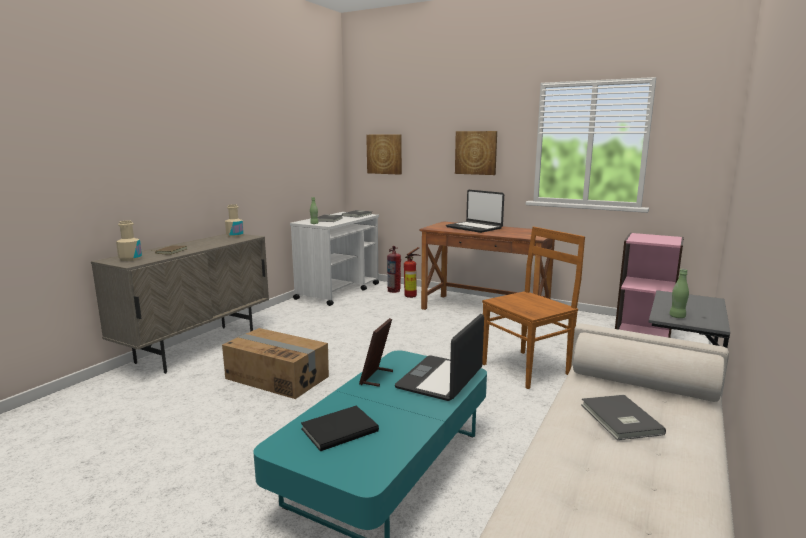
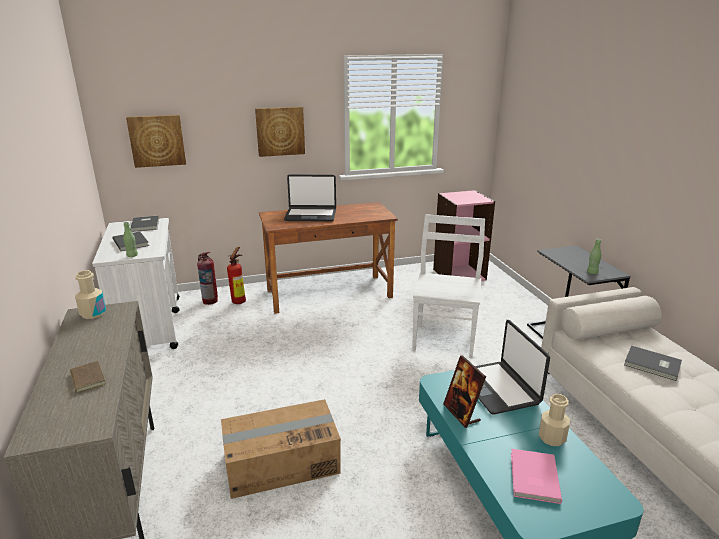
camera: 45 degrees left, 10 degrees up
beige bottle [116,220,142,261] -> beige bottle moved to [539,394,570,446]
black book [301,406,379,451] -> pink book [511,449,562,504]
brown chair [482,227,585,389] -> white chair [412,214,485,358]

